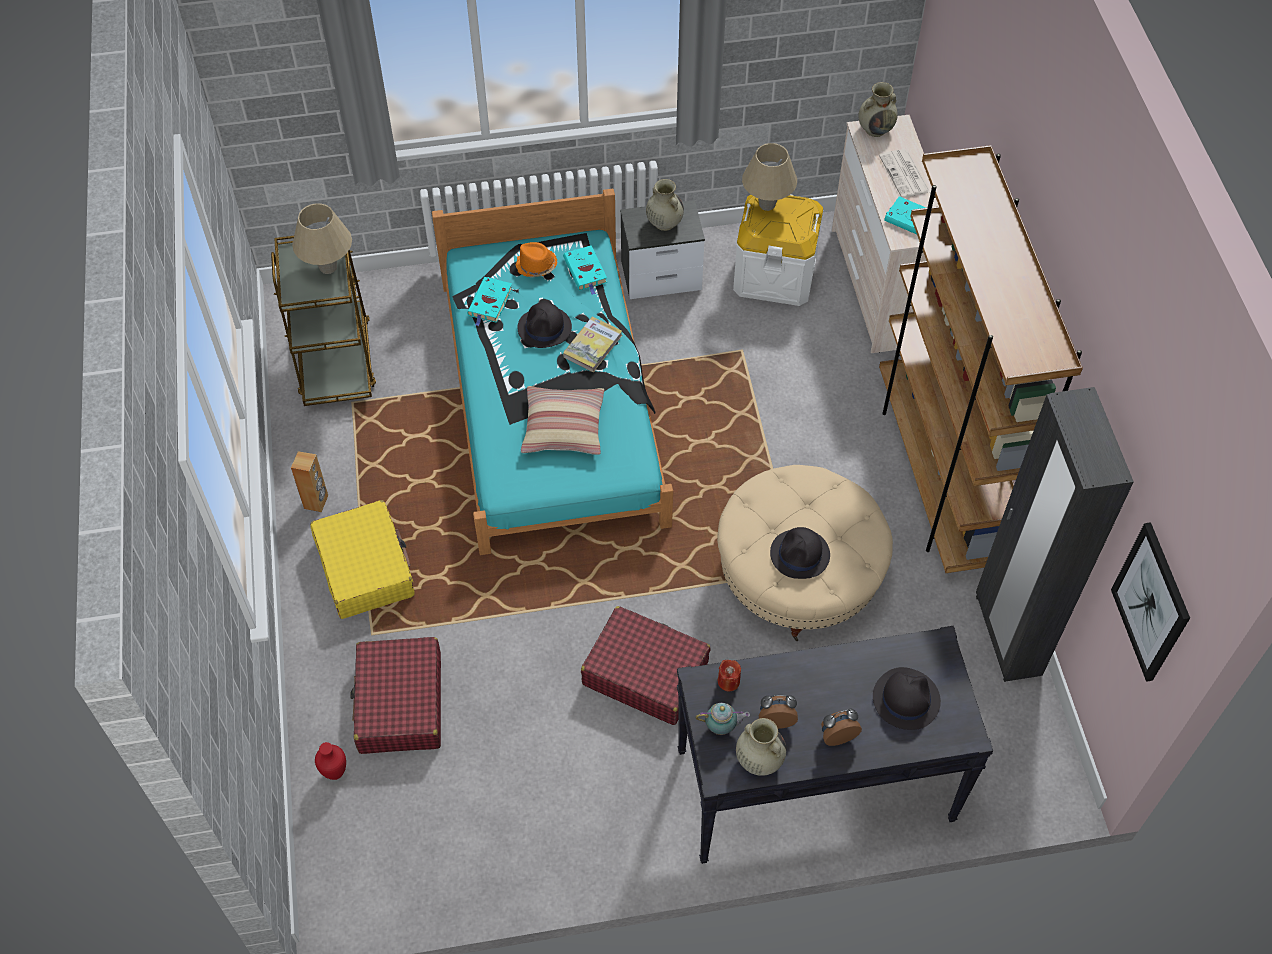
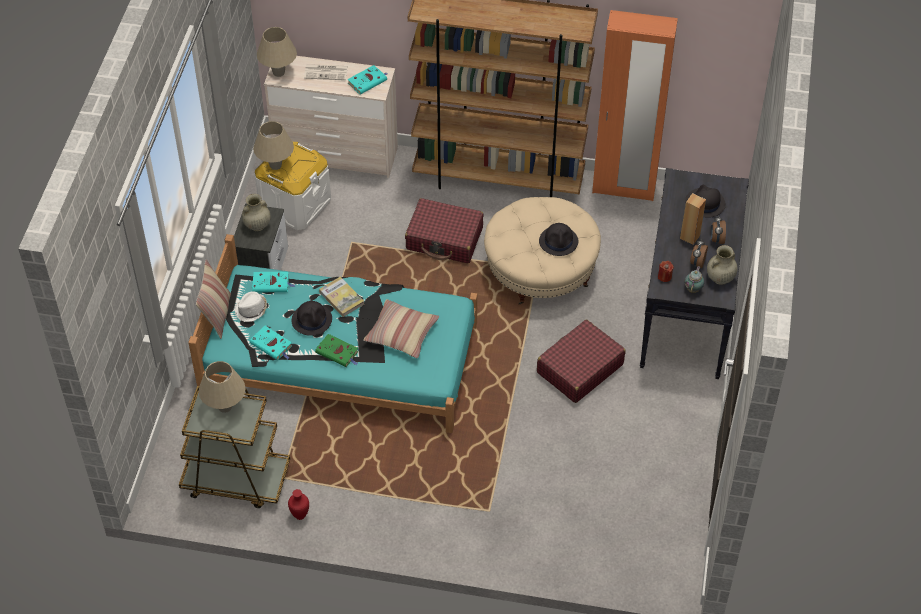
camera: 70 degrees left, 5 degrees down
brown speaker [291,451,328,512] -> brown speaker moved to [680,193,706,245]
yellow suitcase [310,500,415,619] -> none
red vase [315,742,346,780] -> red vase moved to [288,489,309,520]
red suitcase [350,637,441,754] -> red suitcase moved to [405,198,483,263]
orange hat [516,242,558,278] -> white hat [234,291,267,322]
beige vase [858,82,898,137] -> beige table lamp [257,27,297,77]
black wardrobe [976,387,1134,682] -> orange wardrobe [592,10,678,201]
picture [1111,522,1190,682] -> none
none -> pillow [196,259,231,339]
none -> green book [315,334,358,367]

